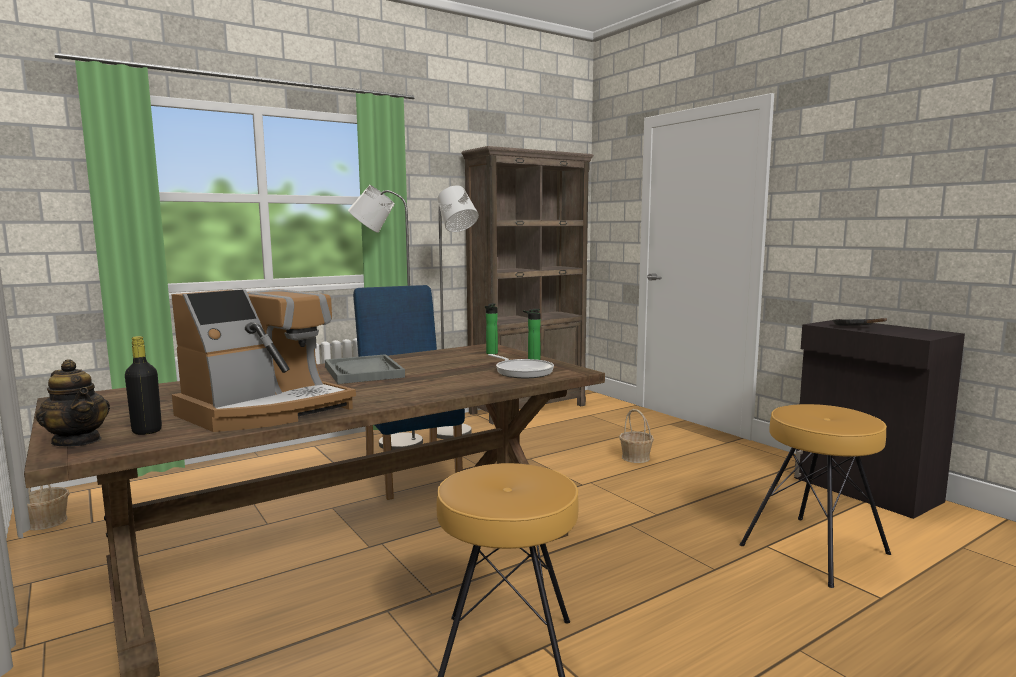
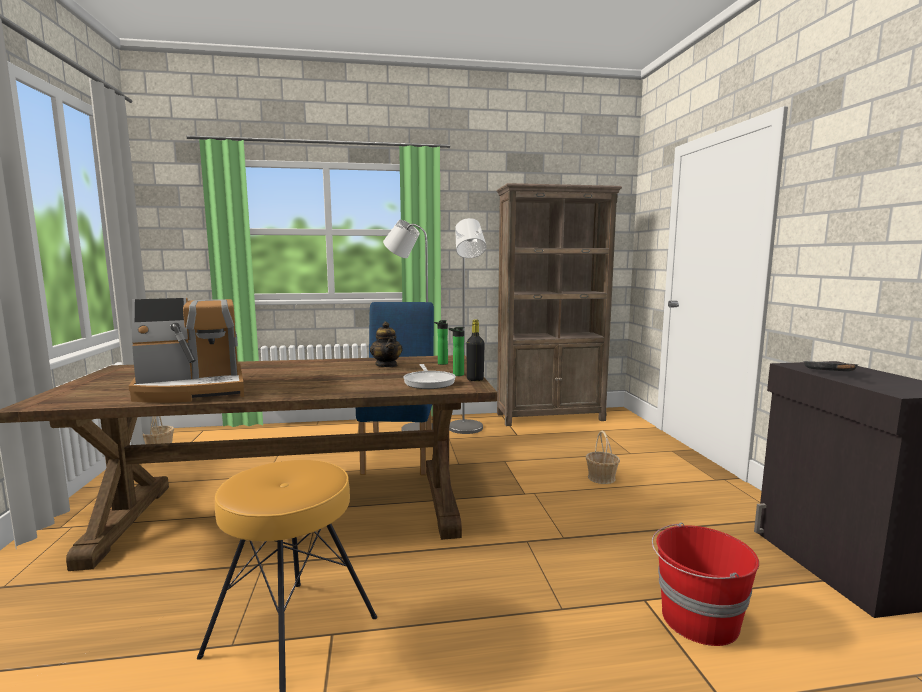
camera: 25 degrees right, 0 degrees up
teapot [36,359,110,446] -> teapot moved to [370,322,403,367]
black bottle [125,336,162,435] -> black bottle moved to [466,320,485,381]
grey tray [325,354,405,384] -> none
brown stool [740,404,891,588] -> red bucket [652,523,759,646]

